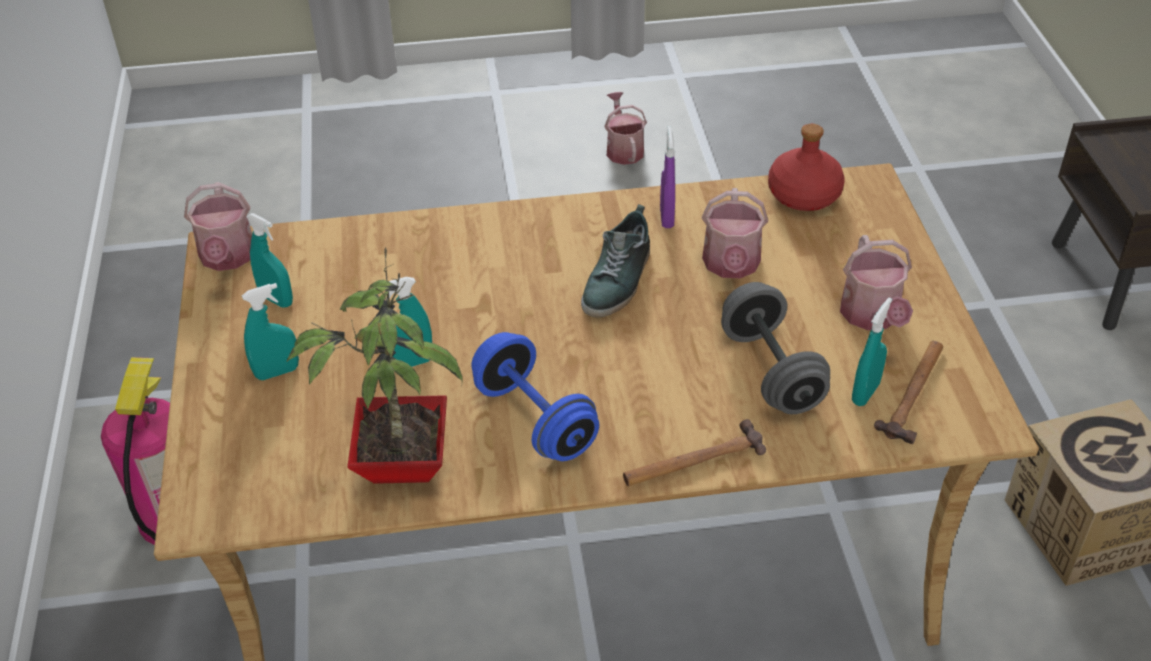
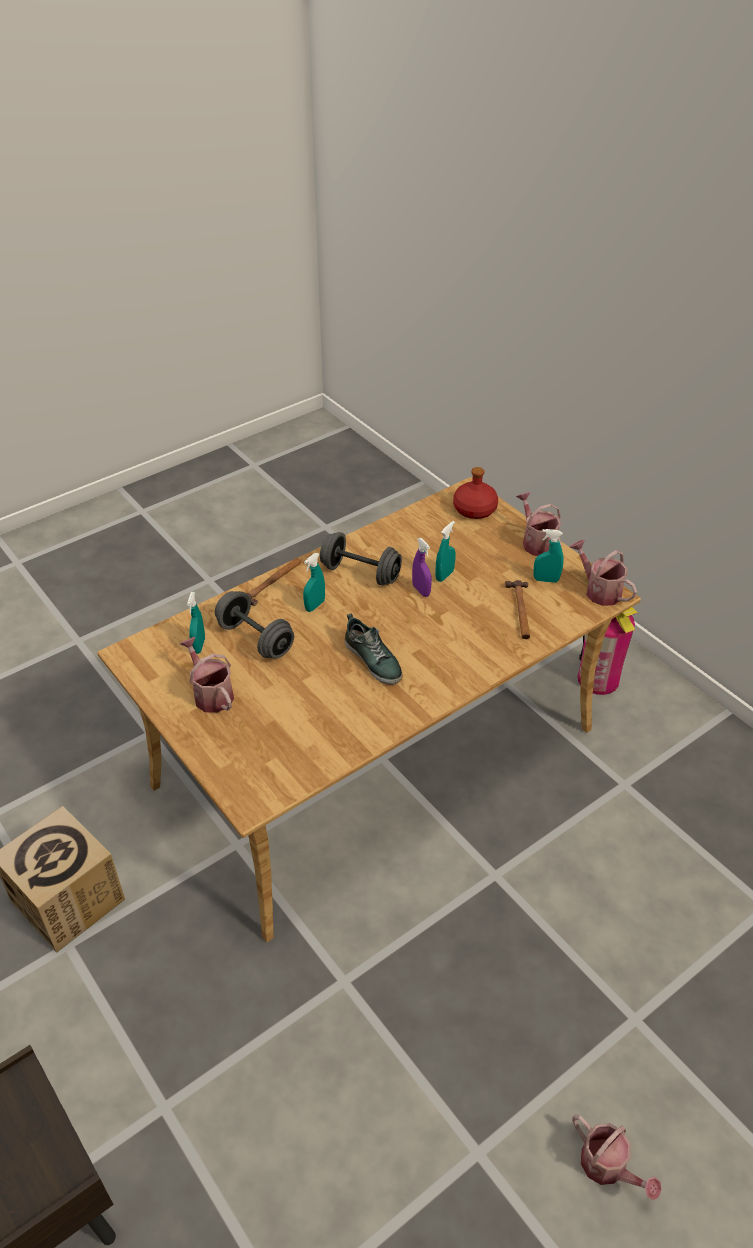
camera: 150 degrees right, 0 degrees up
turquoise spray bottle [242,283,299,380] -> turquoise spray bottle moved to [303,553,325,612]
potted plant [286,247,463,484] -> none
blue dumbbell [472,332,599,461] -> grey dumbbell [320,532,402,586]
shoe [581,204,650,317] -> shoe turned 150 degrees clockwise [345,613,402,685]
purple spray bottle [660,126,675,228] -> purple spray bottle moved to [412,538,432,597]
watering can [702,188,768,278] -> watering can moved to [516,492,562,556]
red bottle [768,124,845,211] -> red bottle moved to [453,467,498,519]
hammer [874,341,943,444] -> hammer moved to [505,580,530,639]

